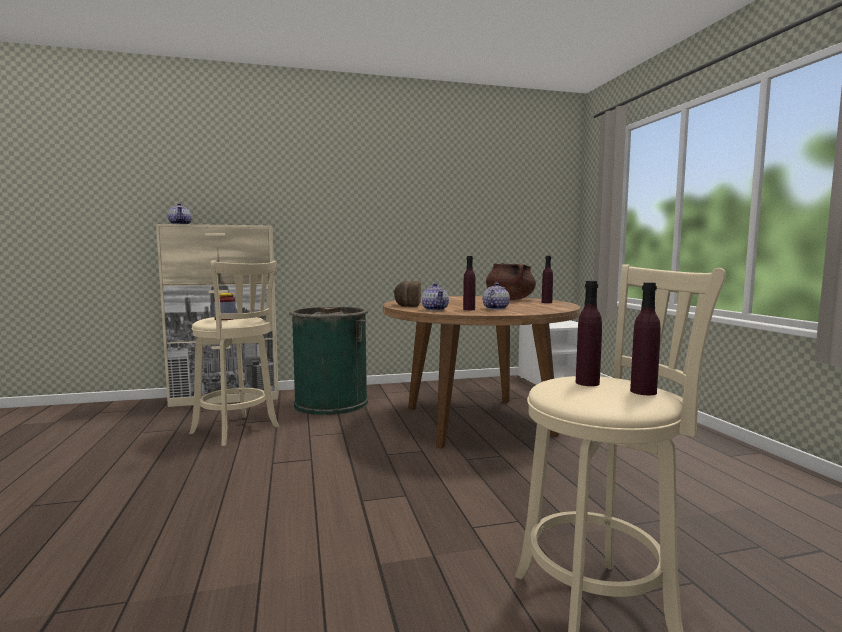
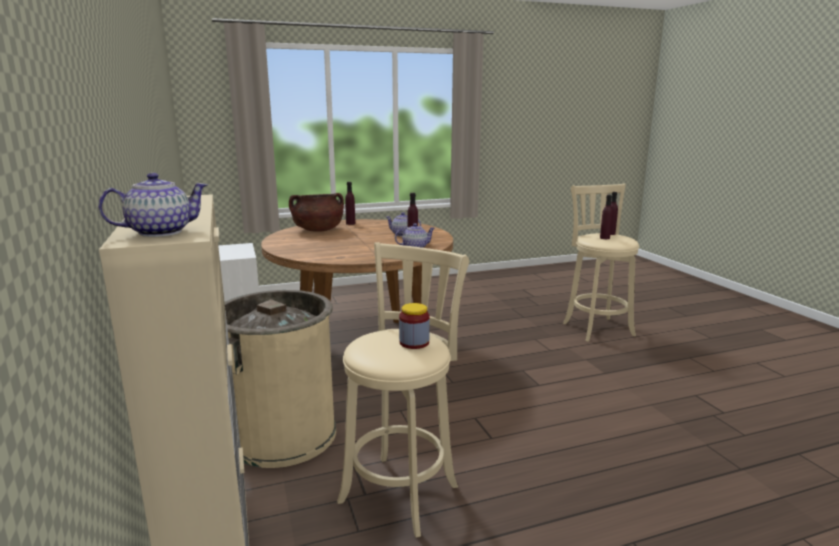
camera: 95 degrees left, 10 degrees up
green trash can [289,306,368,415] -> beige trash can [225,290,336,468]
bread [394,281,421,307] -> none

